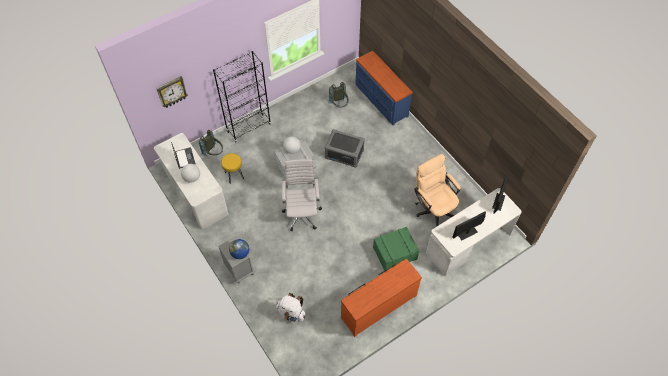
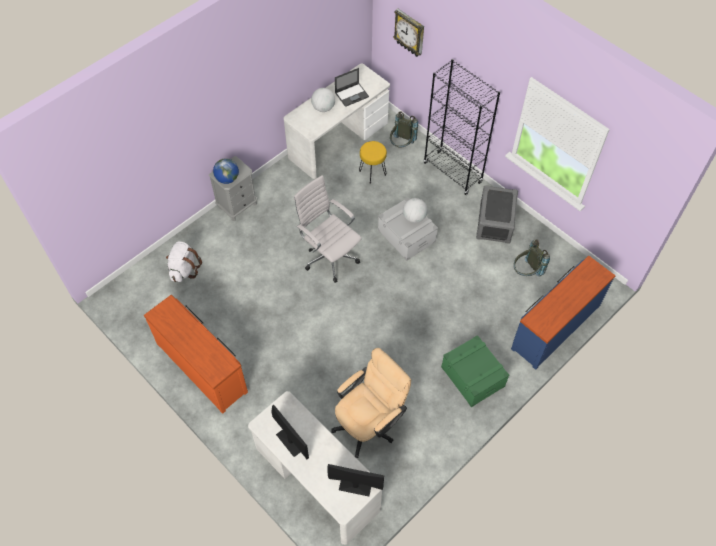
camera: 80 degrees right, 0 degrees up
white office chair [282,159,322,231] -> white office chair turned 120 degrees counterclockwise [294,175,362,283]
grey storage box [325,129,365,168] -> grey storage box moved to [476,185,518,244]
green storage box [373,227,419,271] -> green storage box moved to [441,335,509,407]

